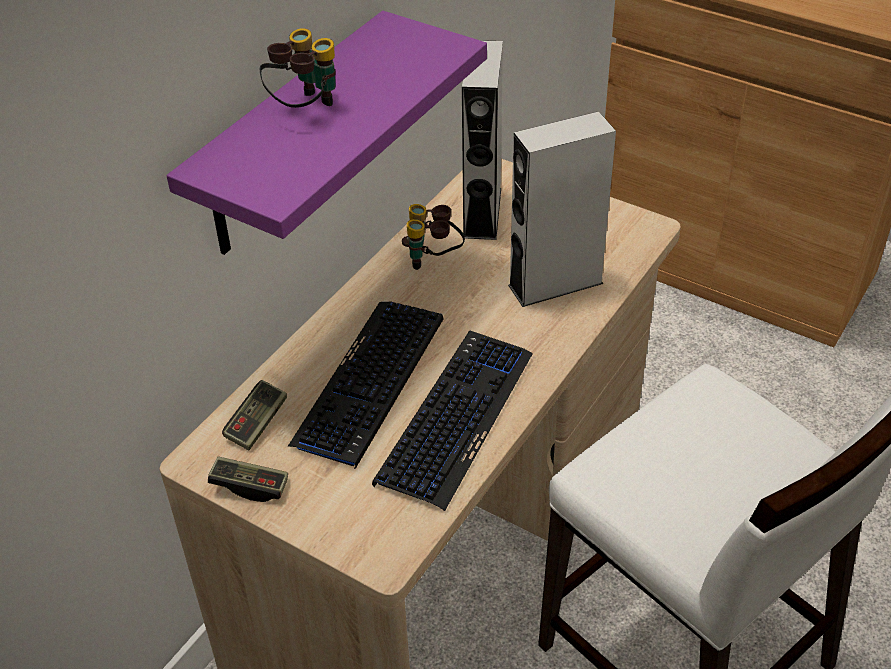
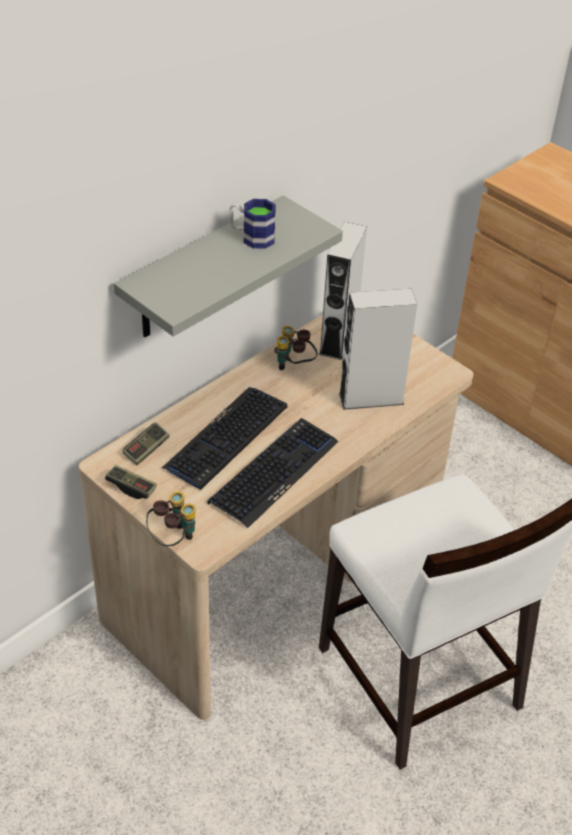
camera: 10 degrees right, 0 degrees up
purple shelf [167,11,487,255] -> grey shelf [114,195,343,337]
binoculars [260,28,336,108] -> binoculars moved to [146,491,196,546]
none -> mug [229,199,276,249]

